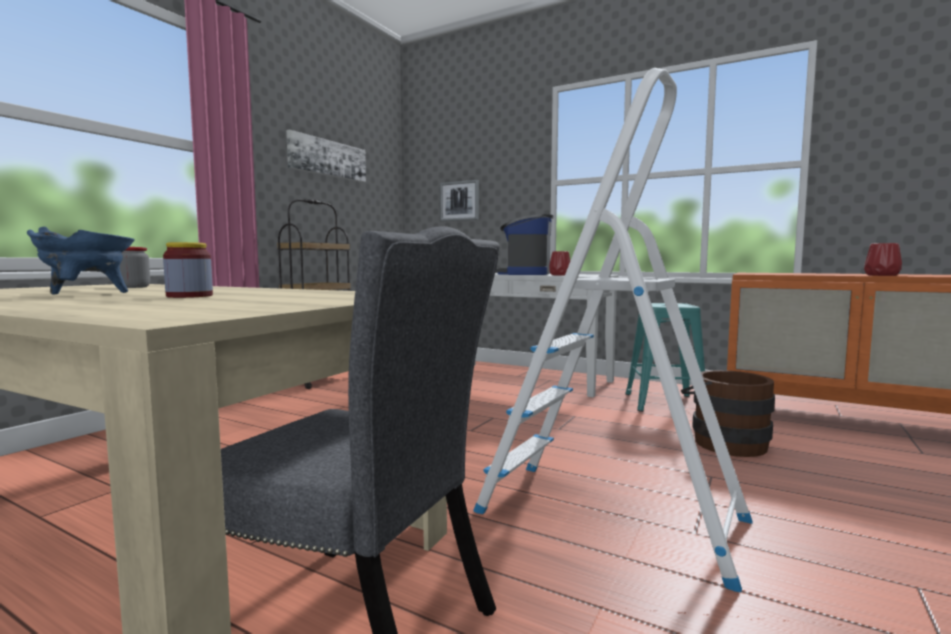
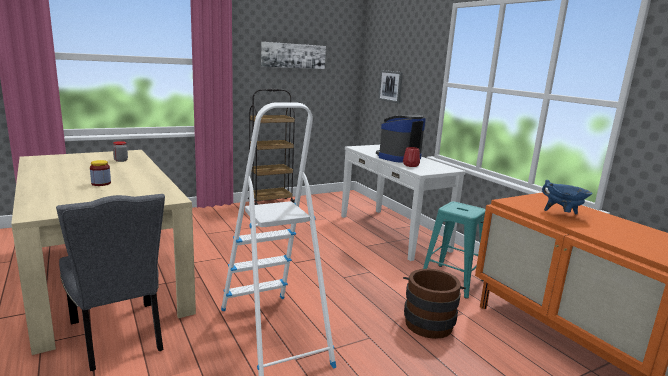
camera: 30 degrees right, 10 degrees up
blue cooking pot [27,226,135,295] -> blue cooking pot moved to [542,180,593,214]
red vase [864,243,902,276] -> none

